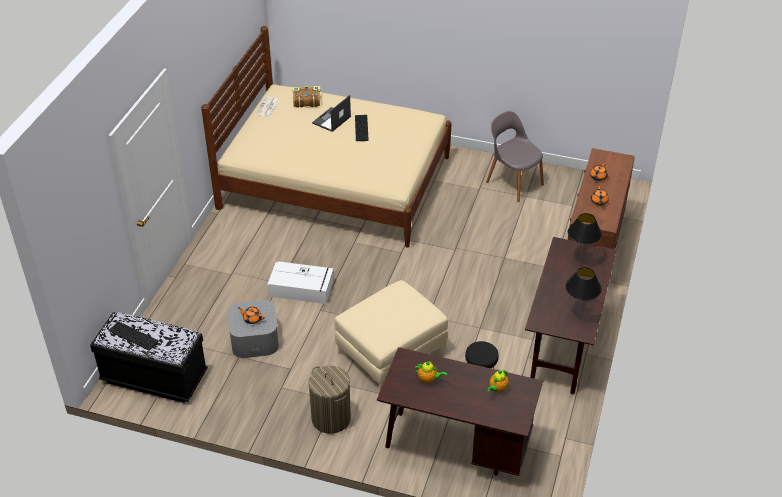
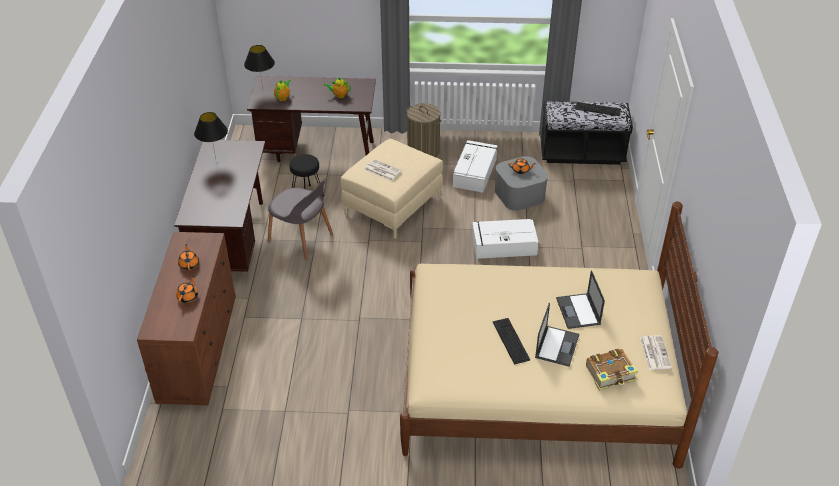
camera: 165 degrees right, 0 degrees up
grey chair [486,111,544,202] -> grey chair moved to [268,177,333,260]
black table lamp [568,213,602,259] -> black table lamp moved to [244,45,275,89]
none -> newspaper [364,159,402,181]
none -> white storage box [453,140,498,193]
none -> laptop [556,270,605,329]

